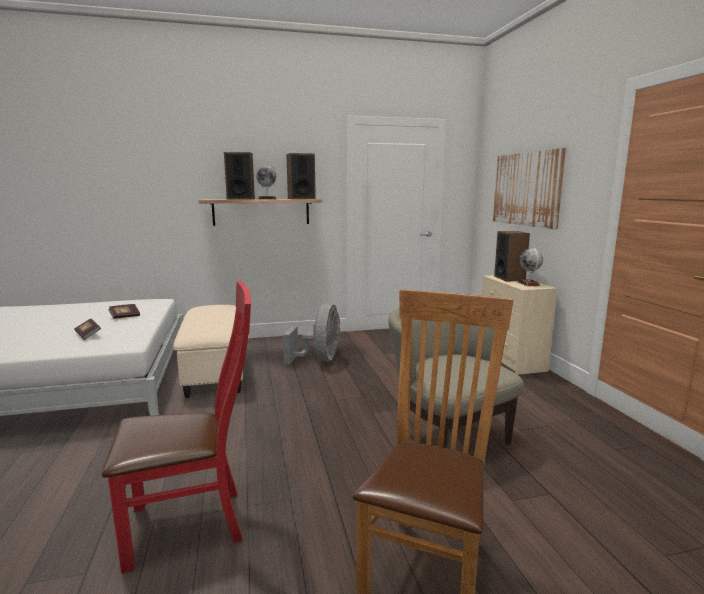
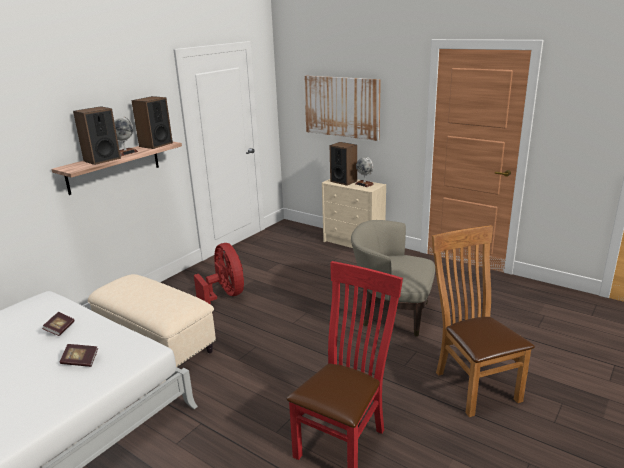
camera: 40 degrees left, 10 degrees up
grey fan [283,303,340,364] -> red fan [194,243,244,305]

